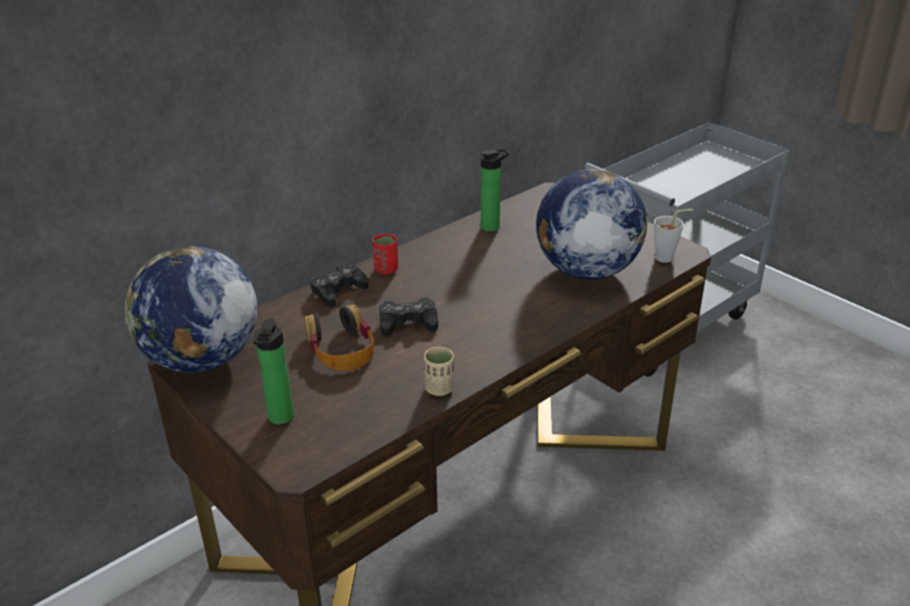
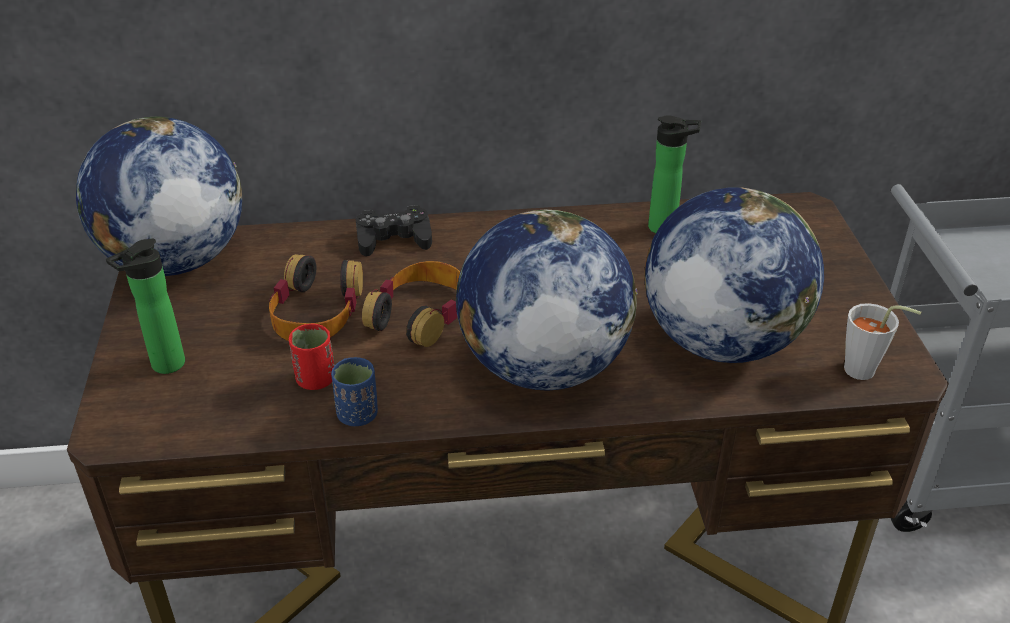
camera: 35 degrees right, 5 degrees up
red cup [372,234,398,274] -> red cup moved to [289,323,334,390]
black game controller [379,297,438,337] -> headphones [362,261,460,347]
beige cup [424,347,454,396] -> blue cup [331,357,378,426]
none -> globe [456,210,638,391]

